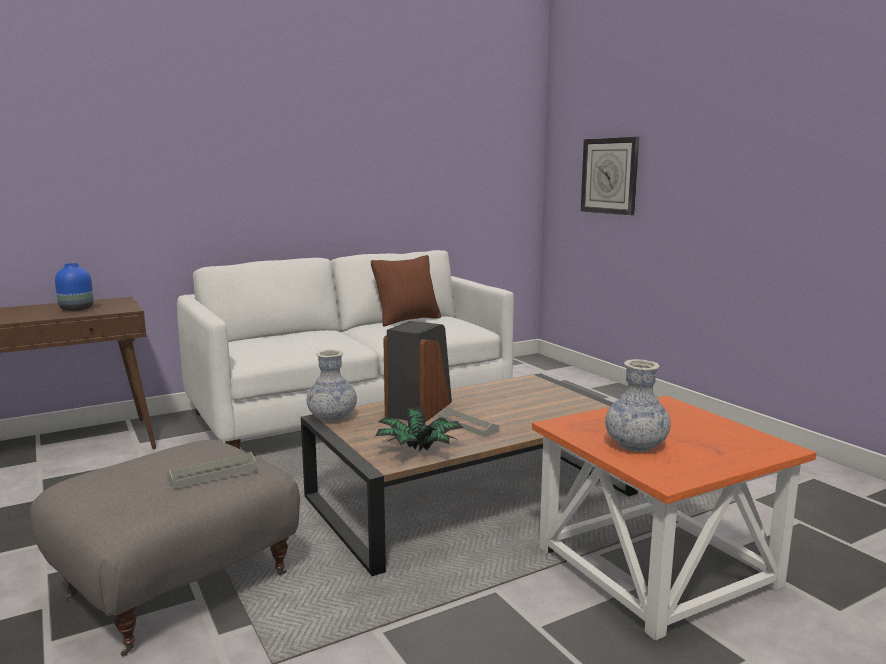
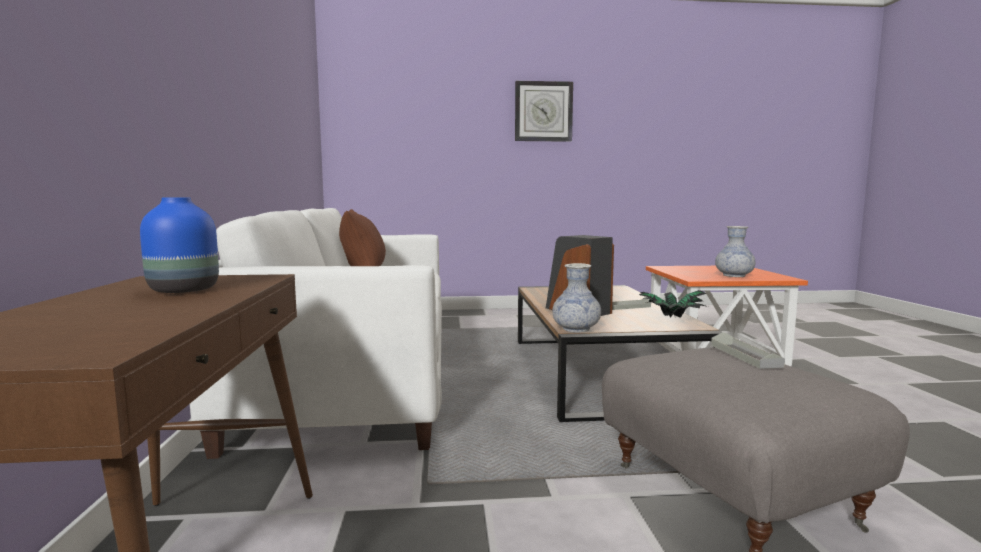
camera: 65 degrees left, 5 degrees down
wall clock [581,137,639,215] -> wall clock moved to [515,81,573,142]

